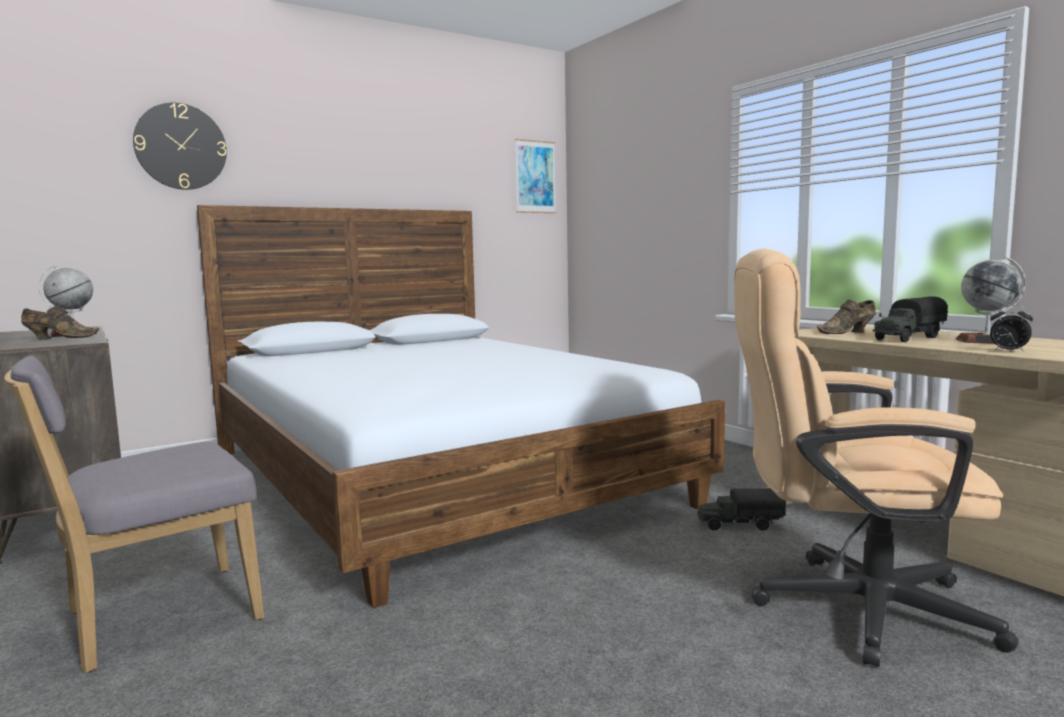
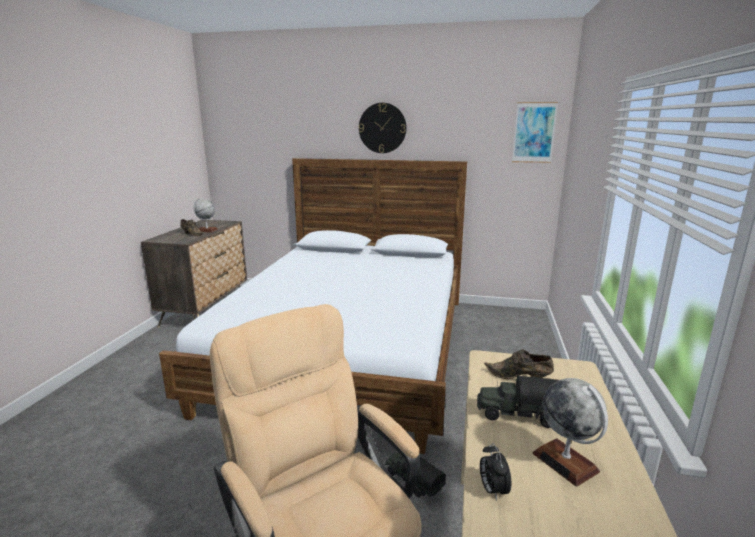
camera: 45 degrees right, 10 degrees up
grey chair [4,356,264,673] -> none
wall clock [133,103,227,190] -> wall clock moved to [359,103,407,153]

